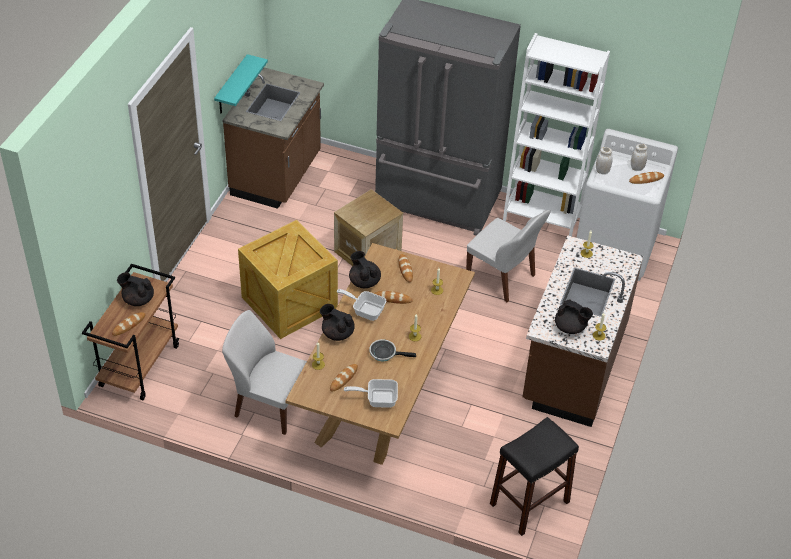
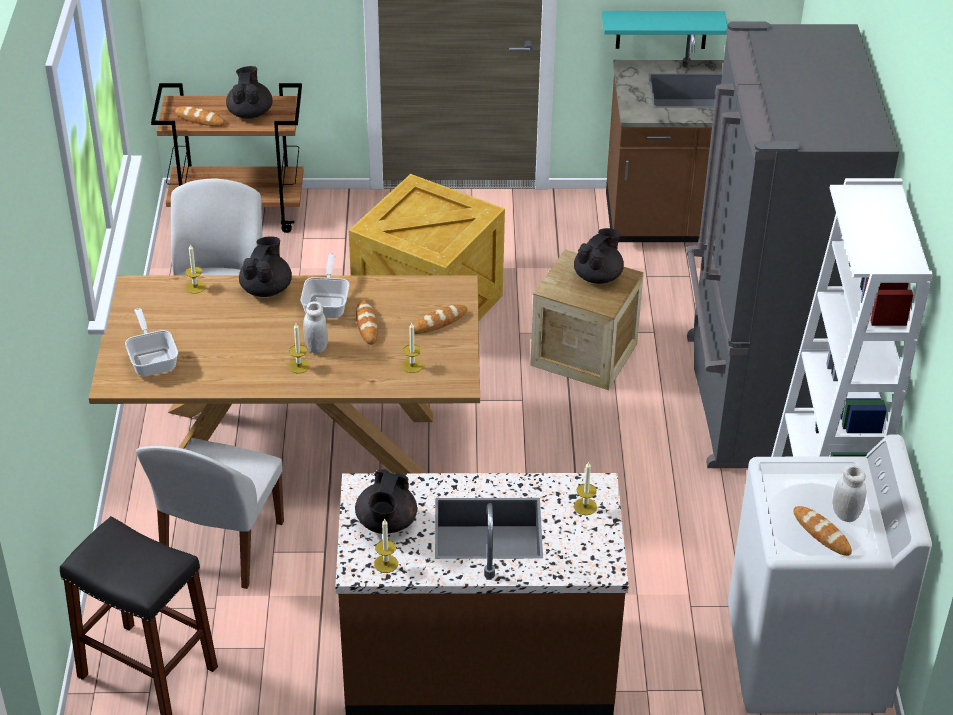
camera: 70 degrees right, 5 degrees down
bread [330,364,358,391] -> none
black teapot [349,251,381,288] -> black teapot moved to [574,228,624,284]
frying pan [369,339,416,361] -> none
white chair [466,210,550,302] -> white chair moved to [136,438,284,589]
white jar [596,147,613,174] -> white jar moved to [303,301,328,354]

